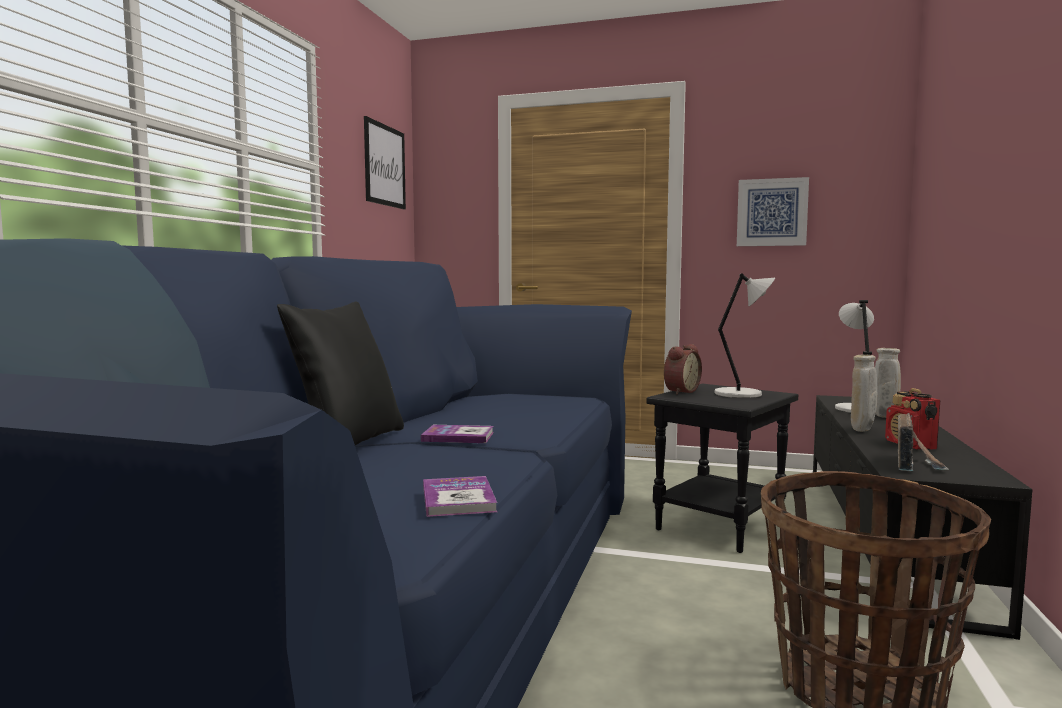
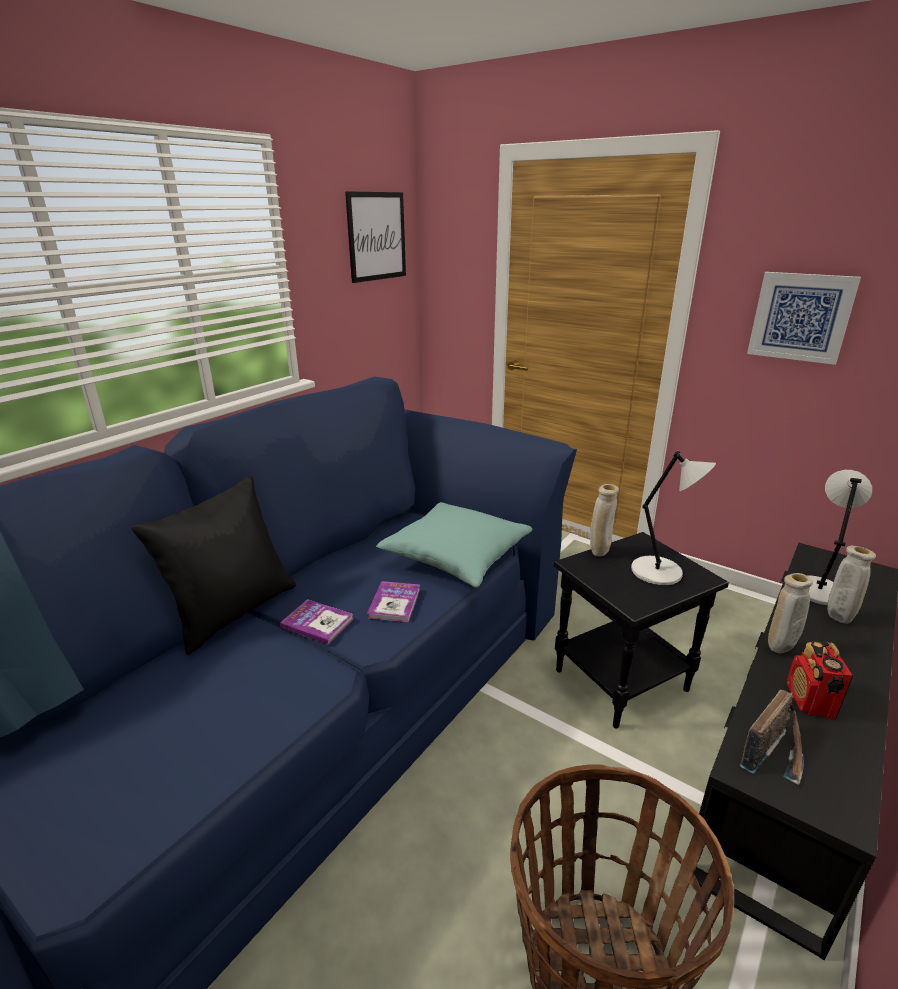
camera: 20 degrees right, 20 degrees up
book [423,476,497,517] -> book moved to [367,581,420,622]
alarm clock [664,344,702,394] -> beige vase [590,484,619,556]
none -> turquoise pillow [376,502,532,588]

